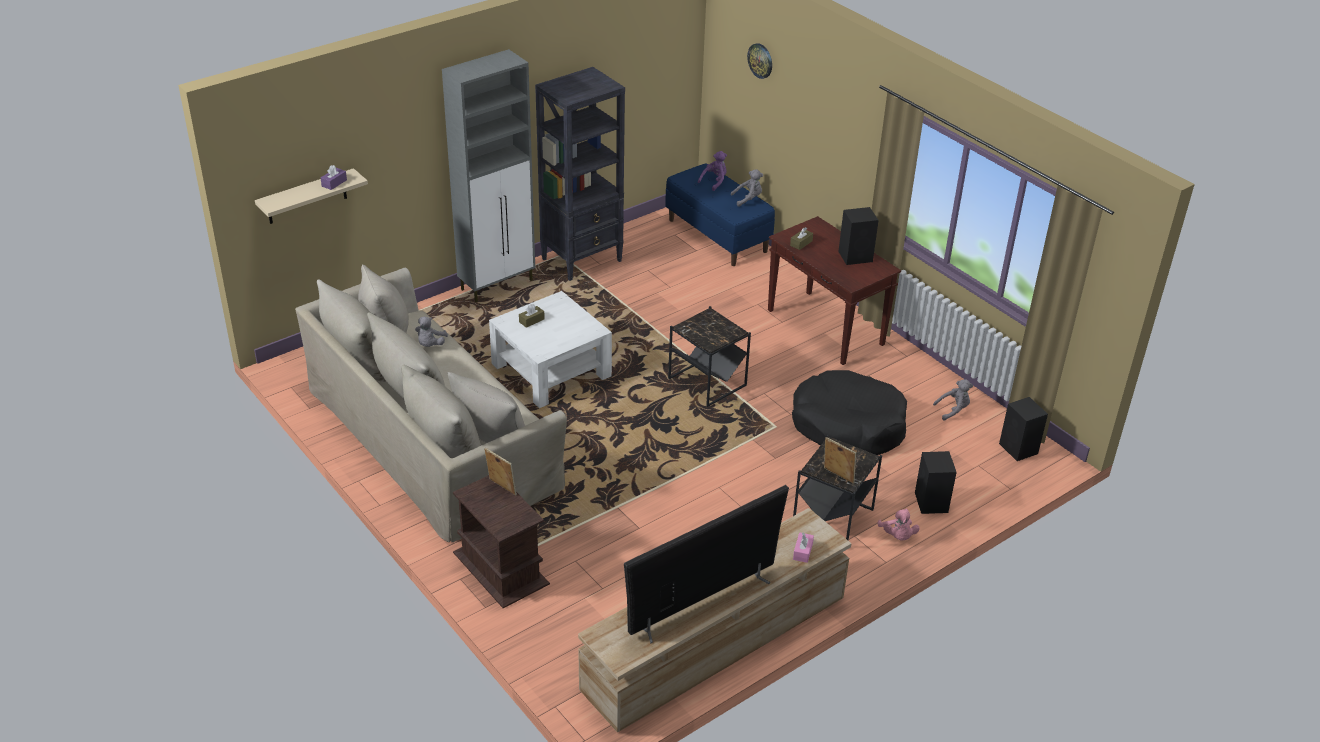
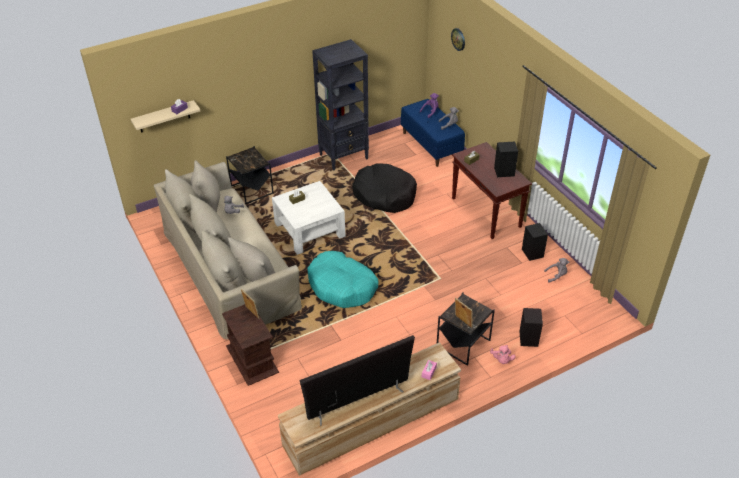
camera: 10 degrees right, 5 degrees up
grey cabinet [442,49,535,302] -> none
black side table [668,306,751,407] -> black side table moved to [226,146,274,204]
black dog bed [792,370,907,455] -> black dog bed moved to [352,163,417,213]
black speaker [999,397,1048,461] -> black speaker moved to [522,223,548,261]
none -> turquoise dog bed [307,251,379,308]

